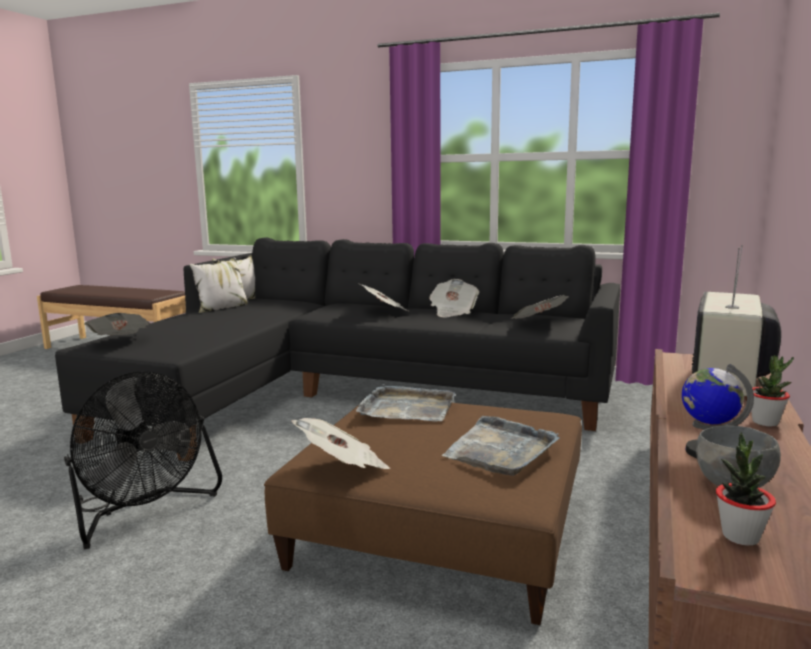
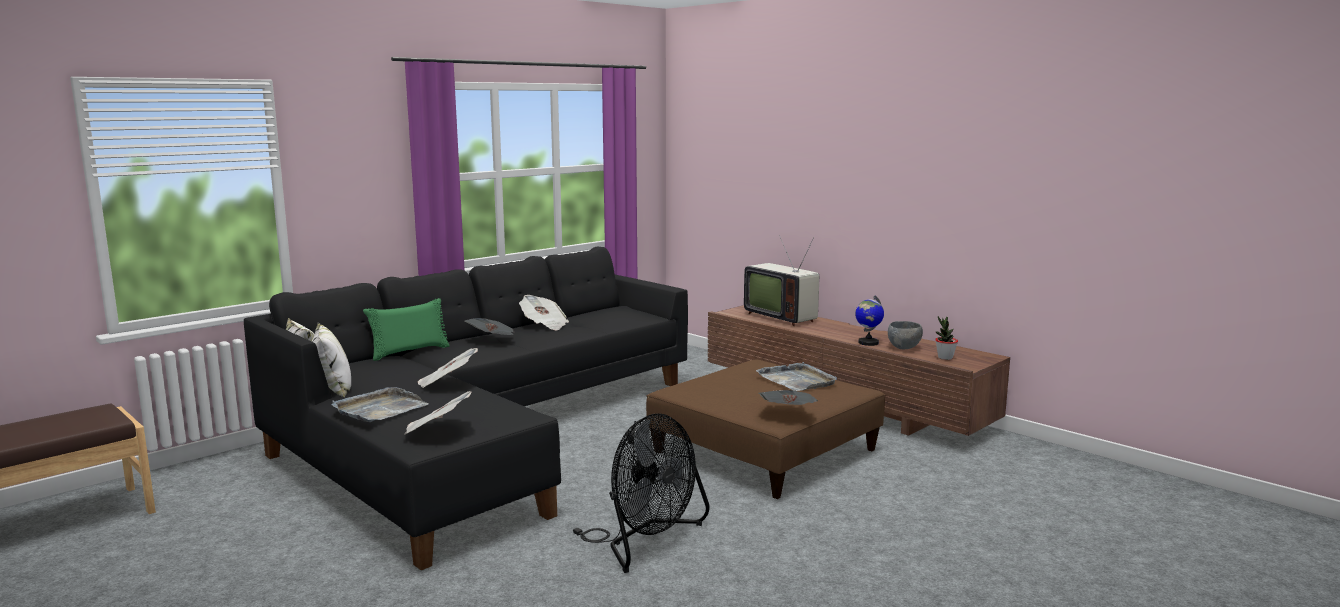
camera: 65 degrees left, 0 degrees up
black fan [64,371,222,549] -> black fan turned 60 degrees clockwise [573,413,709,573]
grey tray [356,384,455,422] -> grey tray moved to [331,387,429,422]
newspaper [511,295,569,319] -> newspaper moved to [418,348,478,388]
potted plant [751,355,794,426] -> none
none -> green pillow [363,298,450,361]

